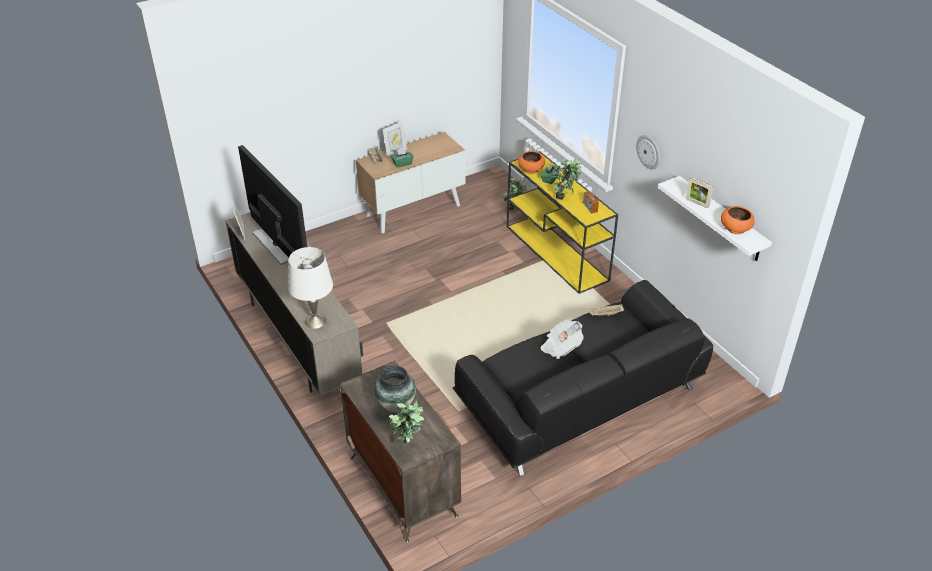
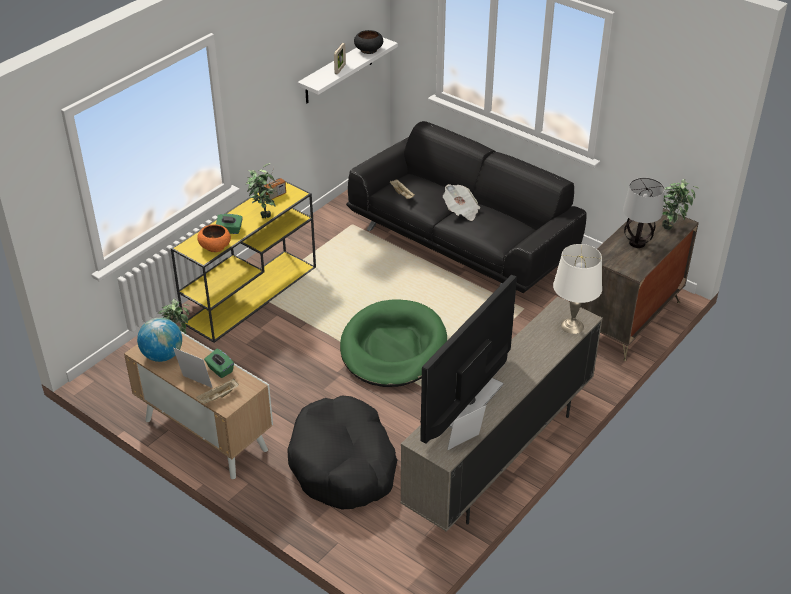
camera: 110 degrees left, 0 degrees up
vase [374,366,416,413] -> table lamp [623,178,665,248]
wall clock [636,135,660,170] -> none
orange bowl [721,206,755,234] -> black bowl [354,30,383,54]
none -> globe [137,318,182,362]
none -> black dog bed [287,396,397,509]
none -> green dog bed [340,299,447,387]

